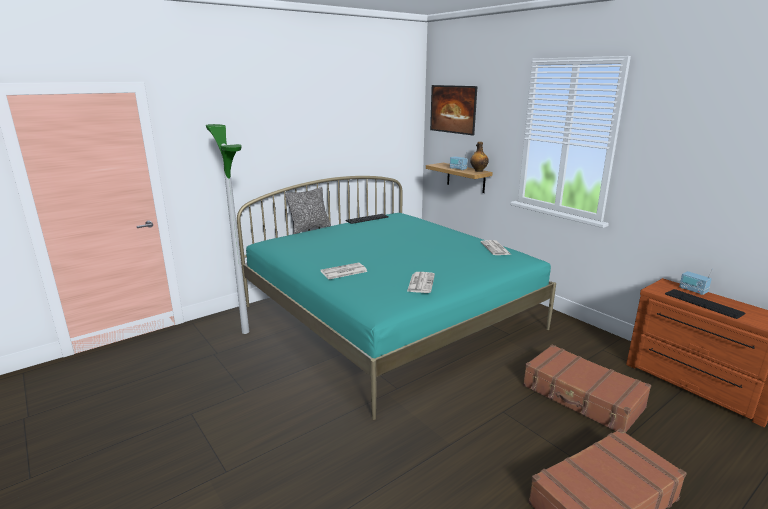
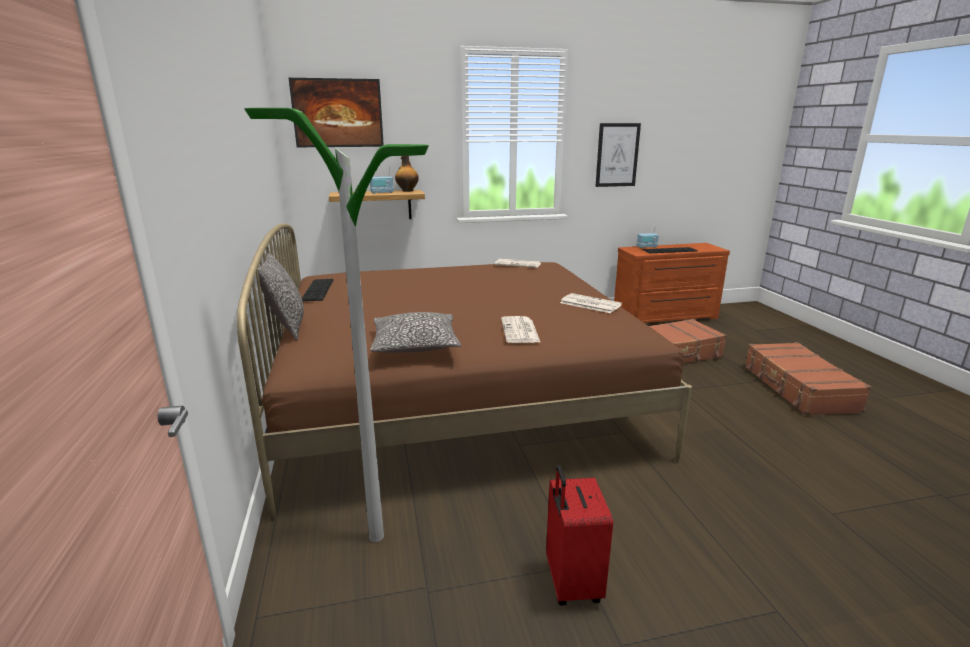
camera: 65 degrees left, 0 degrees up
turquoise bed [237,176,556,420] -> brown bed [237,223,692,521]
none -> pillow [370,312,461,352]
none -> red suitcase [546,465,613,606]
none -> picture [595,123,641,187]

